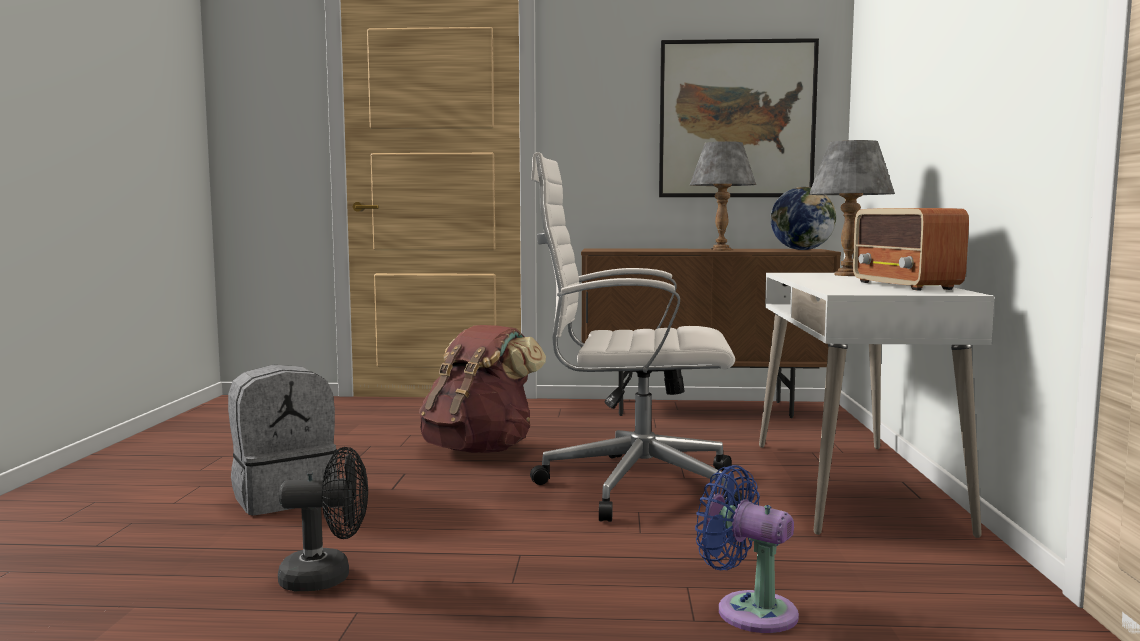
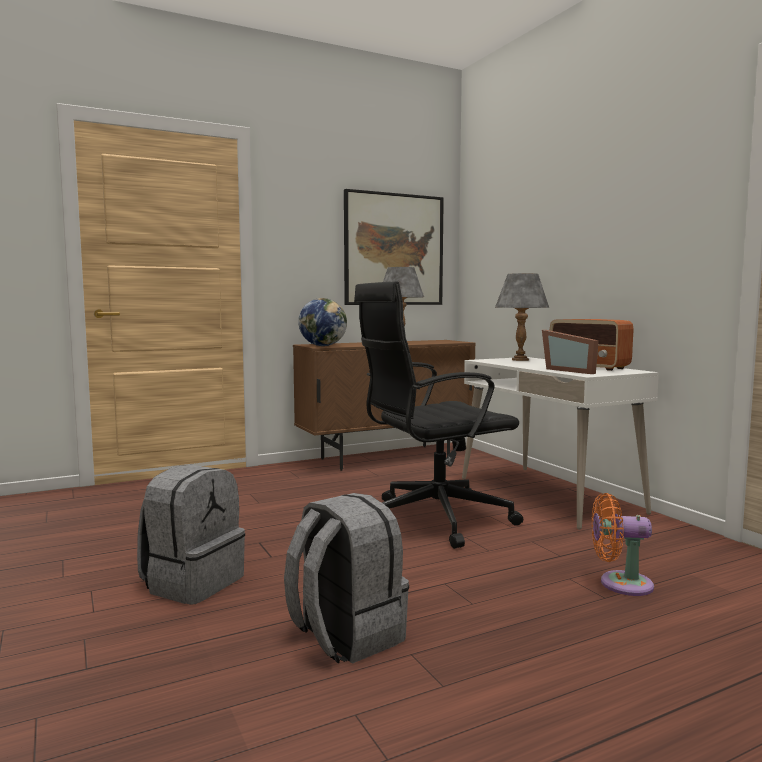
camera: 30 degrees left, 0 degrees up
black fan [278,447,368,591] -> grey backpack [284,493,409,664]
brown backpack [419,325,546,453] -> none
white office chair [530,152,745,522] -> black office chair [354,281,523,549]
blue fan [695,465,799,633] -> orange fan [592,493,654,596]
globe [770,187,836,250] -> globe moved to [298,298,347,346]
none -> picture frame [542,330,599,374]

